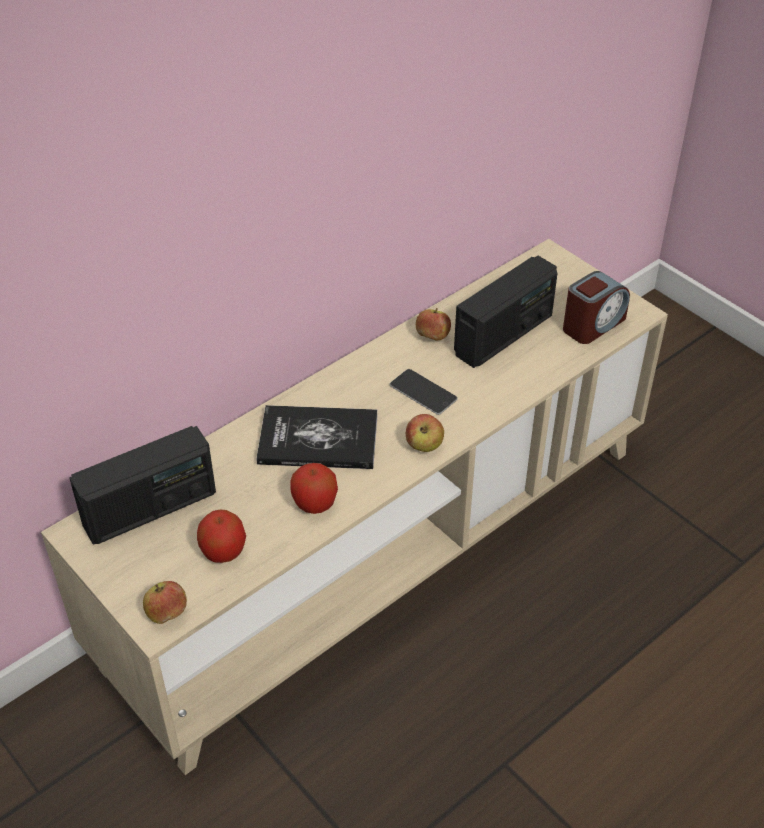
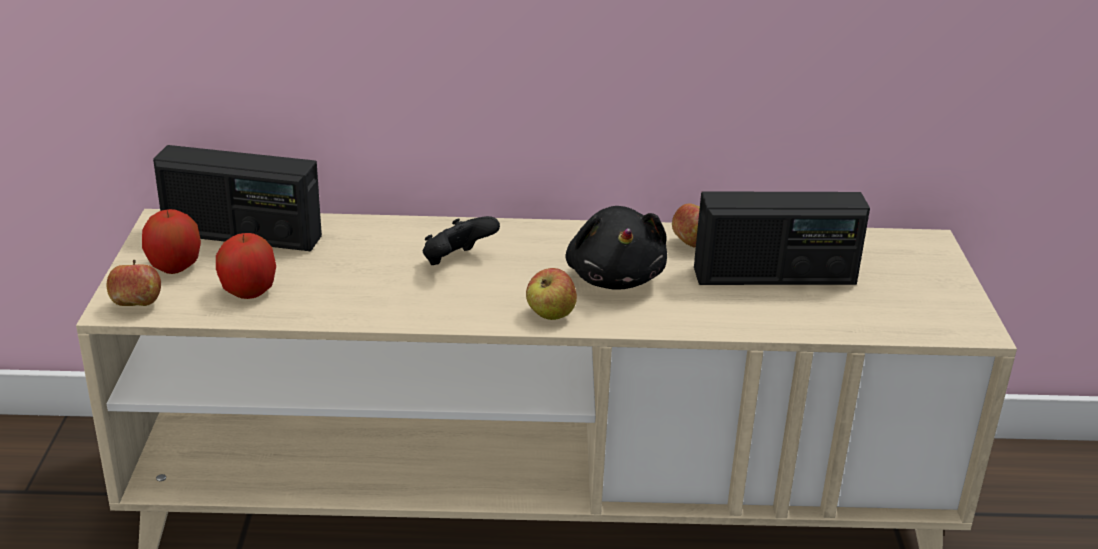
camera: 40 degrees right, 15 degrees down
book [256,405,377,469] -> black game controller [423,216,500,265]
apple [290,463,338,514] -> apple moved to [142,209,201,274]
phone [389,369,458,415] -> black plush toy [566,206,667,290]
alarm clock [563,271,630,344] -> none

